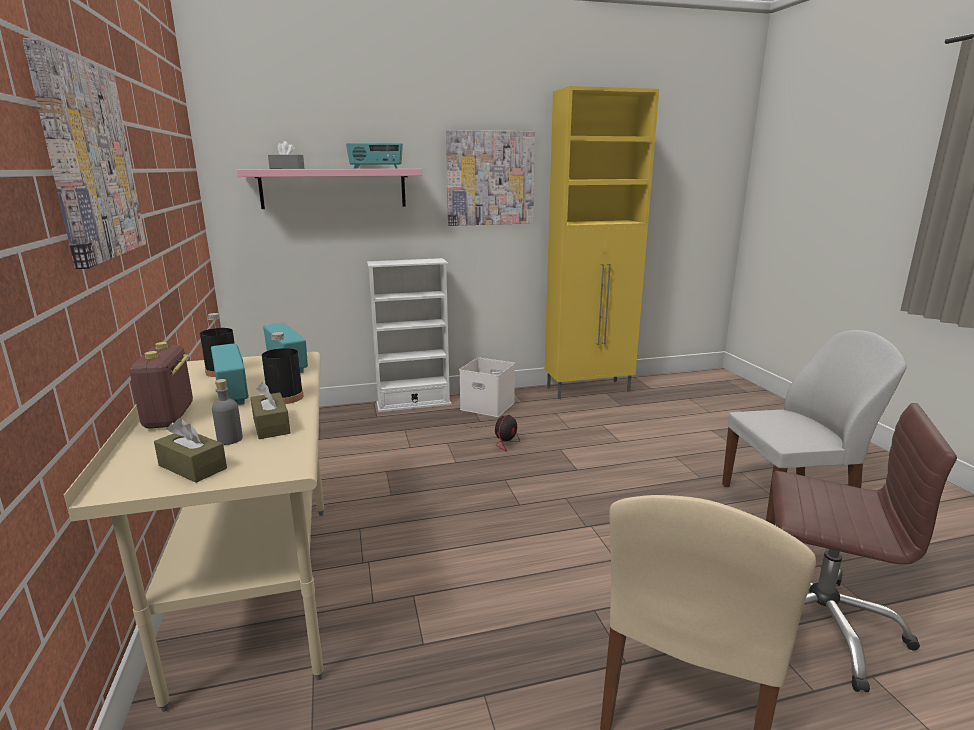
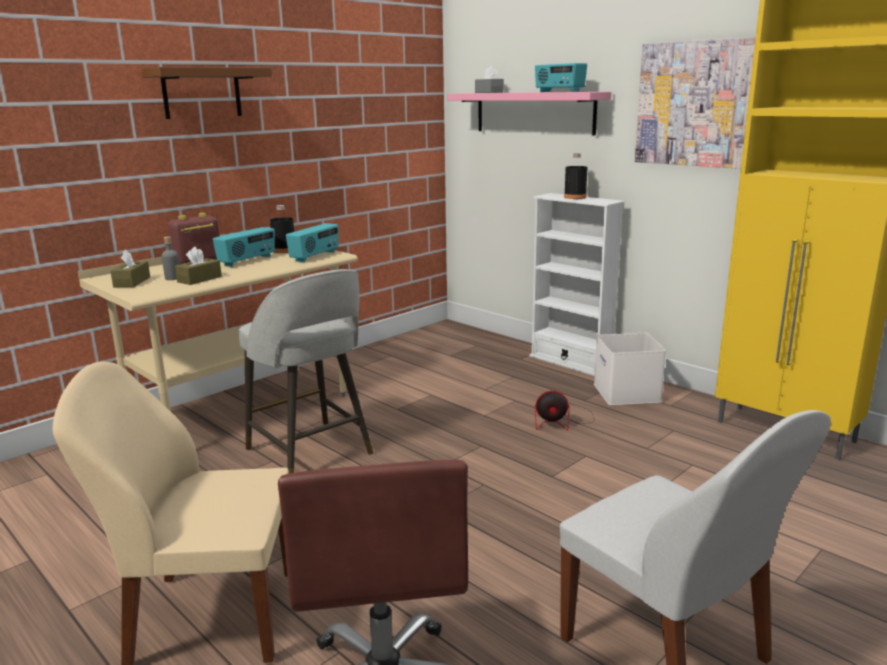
camera: 60 degrees right, 0 degrees up
picture [22,38,146,269] -> brown shelf [141,67,272,119]
black bottle [262,332,303,404] -> black bottle moved to [564,153,588,199]
none -> grey stool [239,269,374,473]

